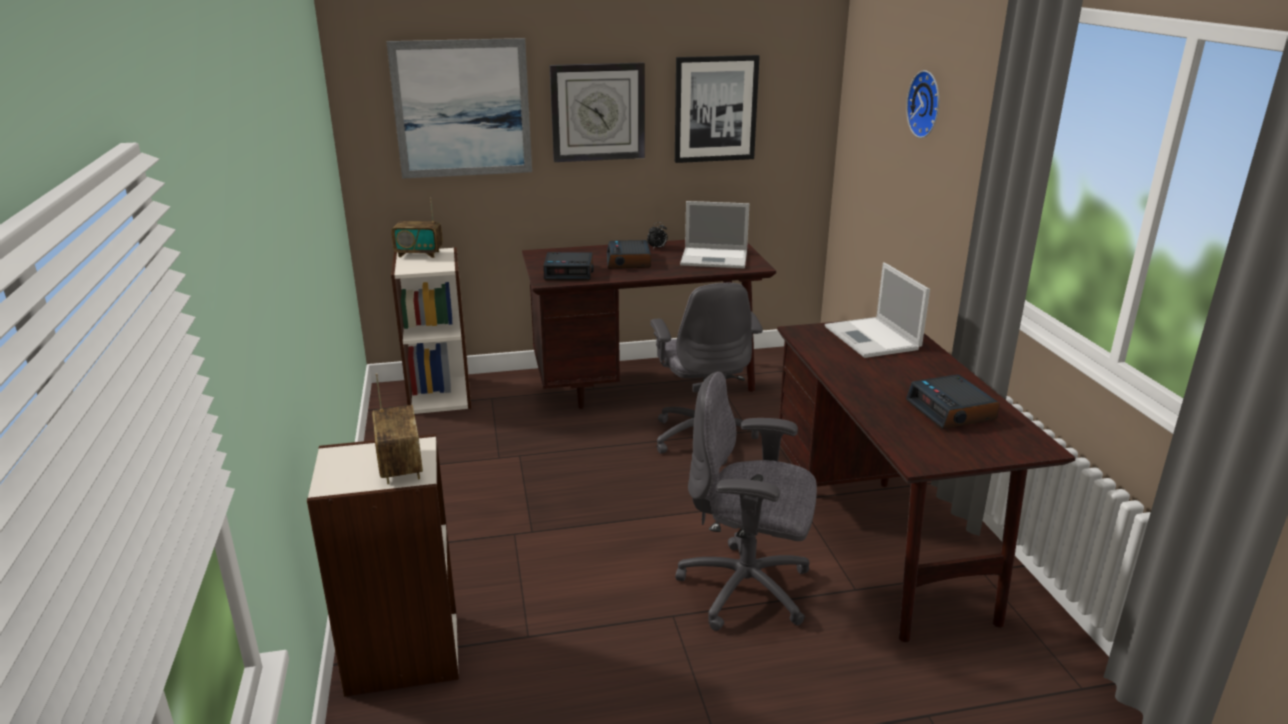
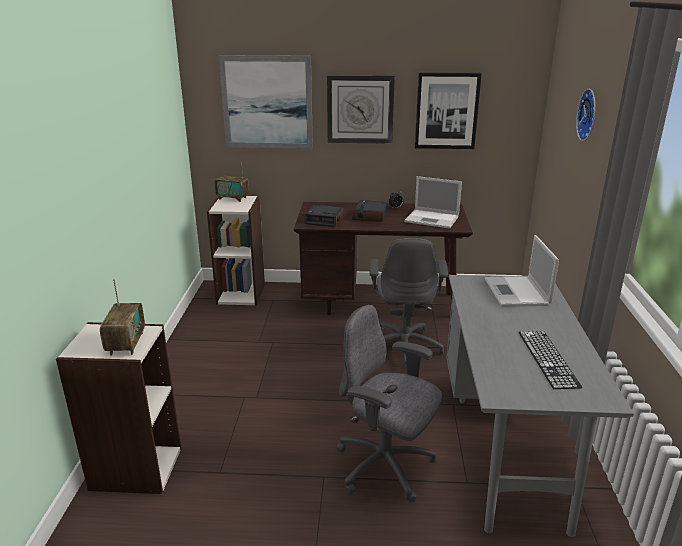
camera: 15 degrees right, 0 degrees up
brown desk [777,321,1076,643] -> grey desk [446,275,634,537]
alarm clock [906,374,1000,429] -> keyboard [519,331,582,389]

